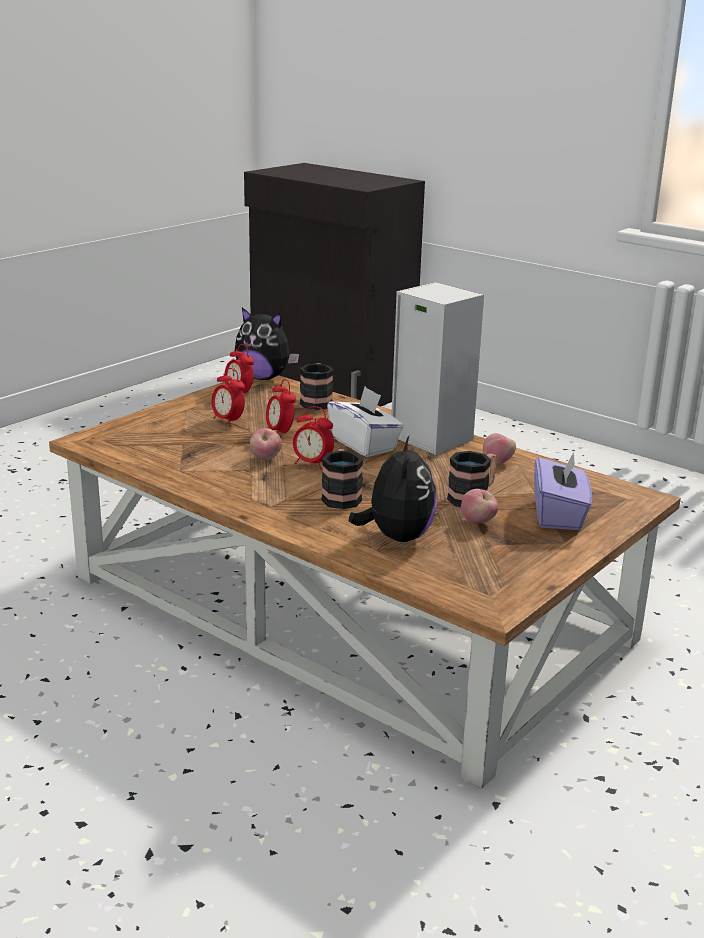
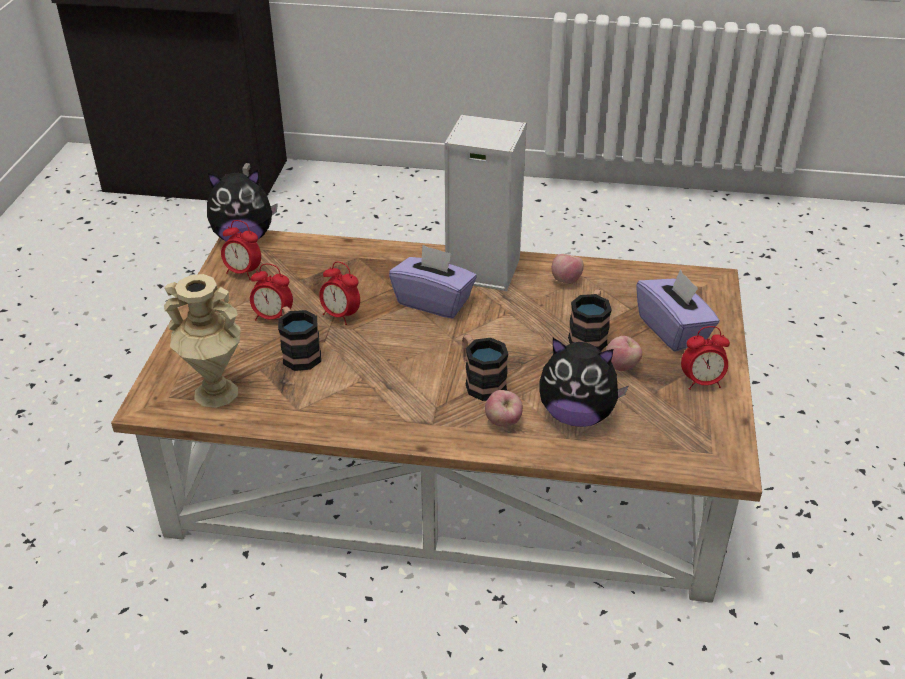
camera: 30 degrees left, 15 degrees up
apple [250,428,282,460] -> apple moved to [485,390,523,426]
alarm clock [293,406,334,469] -> alarm clock moved to [681,326,730,390]
mug [300,363,334,410] -> mug moved to [278,306,321,371]
white tissue box [327,386,404,457] -> purple tissue box [389,245,477,318]
plush toy [349,436,437,542] -> plush toy turned 135 degrees clockwise [539,338,628,427]
none -> beige vase [164,274,241,408]

